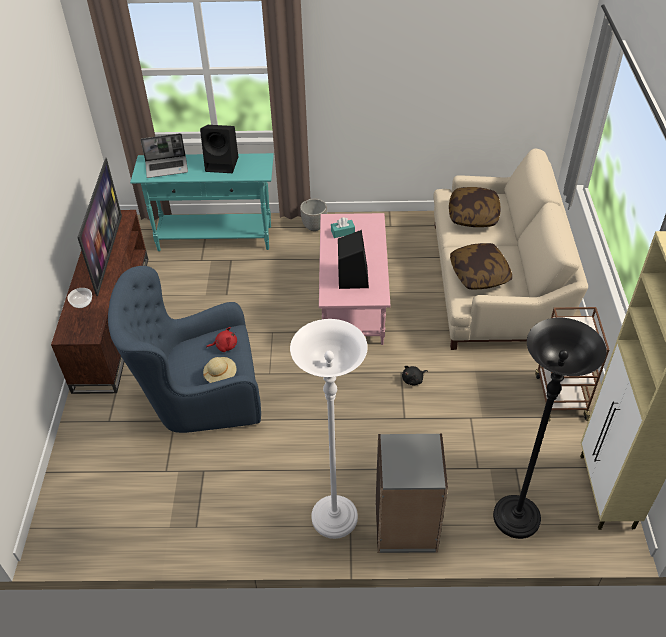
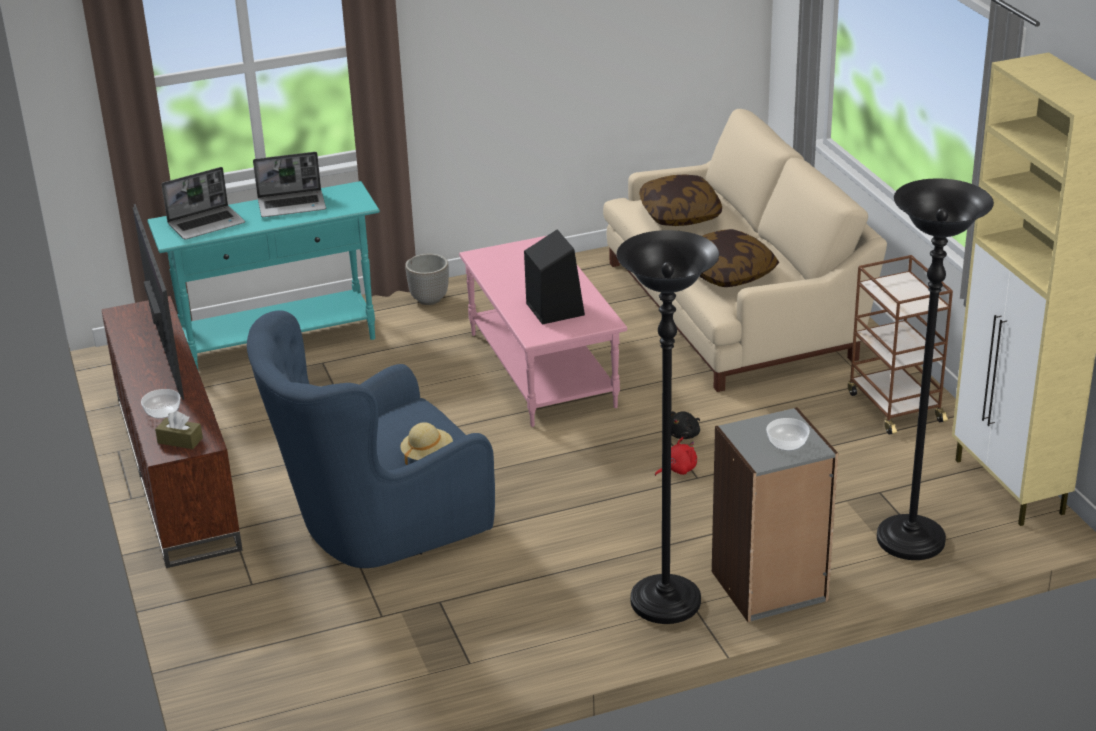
camera: 20 degrees left, 15 degrees down
black speaker [200,125,238,173] -> laptop [253,152,326,217]
red plush toy [206,327,237,352] -> red plush toy moved to [655,437,697,476]
white floor lamp [290,319,368,539] -> black floor lamp [617,230,719,624]
turquoise tissue box [331,217,355,238] -> none
none -> brown tissue box [155,411,203,449]
none -> bowl [766,418,810,451]

